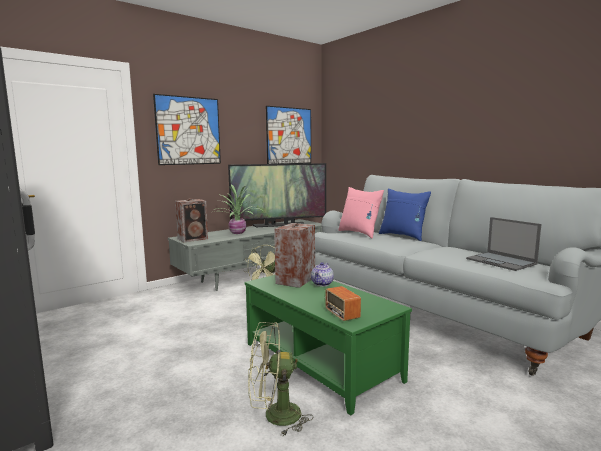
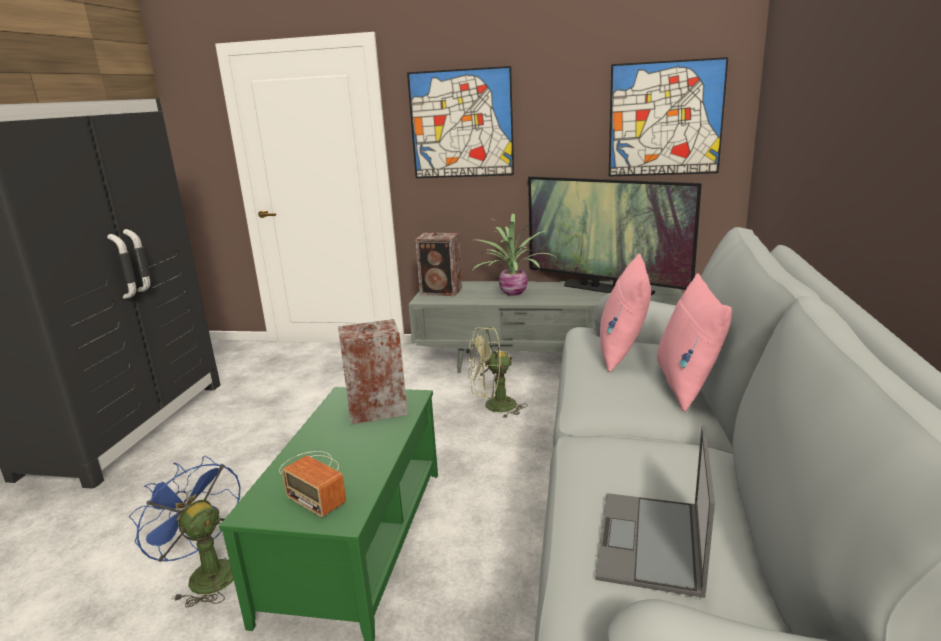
camera: 50 degrees right, 10 degrees up
green fan [248,322,313,436] -> blue fan [129,456,240,607]
teapot [311,262,334,286] -> none
radio [325,286,361,321] -> radio turned 75 degrees counterclockwise [279,451,346,517]
blue pillow [379,189,431,241] -> pink pillow [657,273,732,412]

